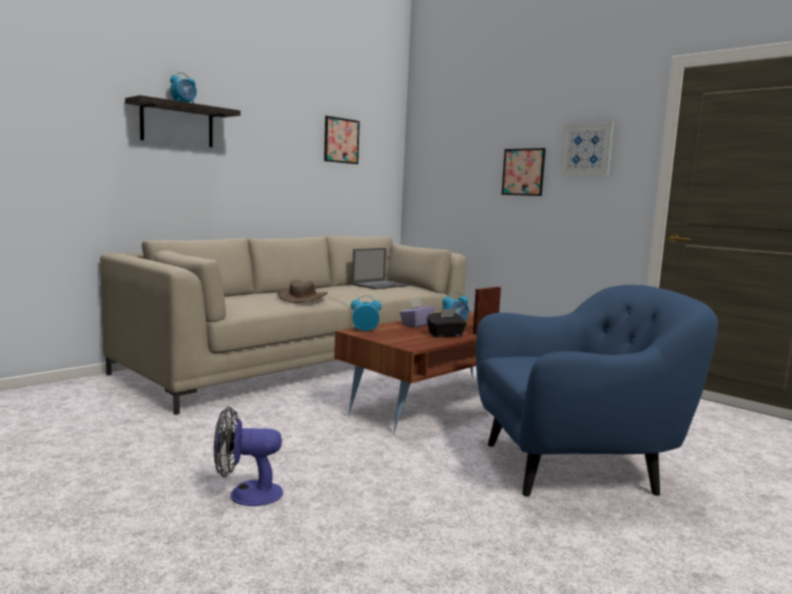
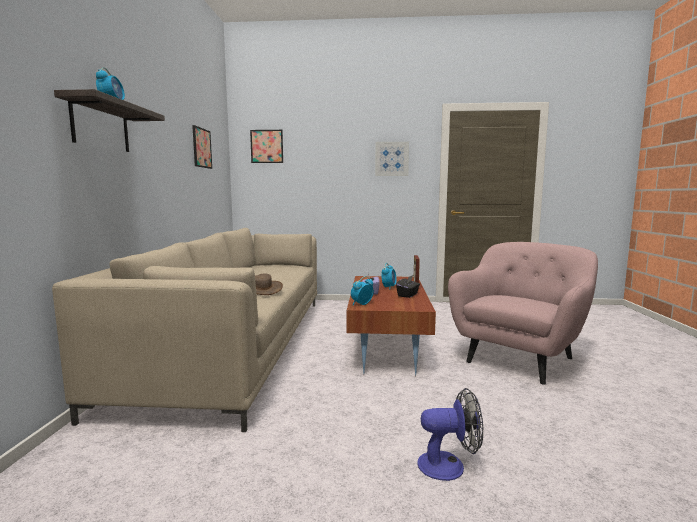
camera: 40 degrees left, 0 degrees up
fan [214,407,283,506] -> fan turned 135 degrees counterclockwise [417,388,483,481]
laptop [352,248,408,290] -> none
blue armchair [476,285,718,497] -> pink armchair [448,242,598,385]
picture [501,148,546,196] -> picture moved to [250,130,283,163]

